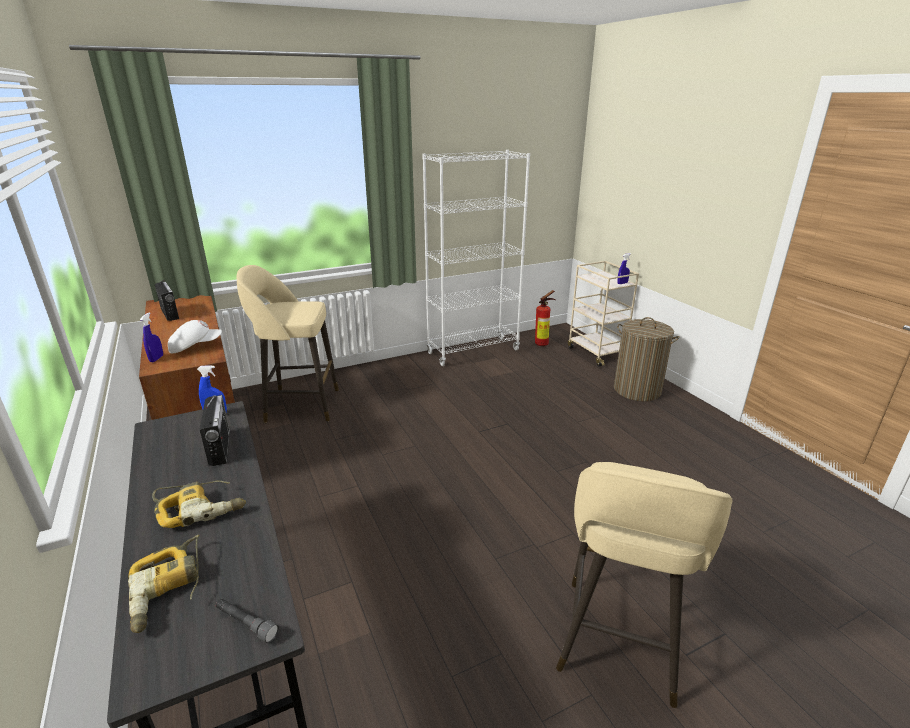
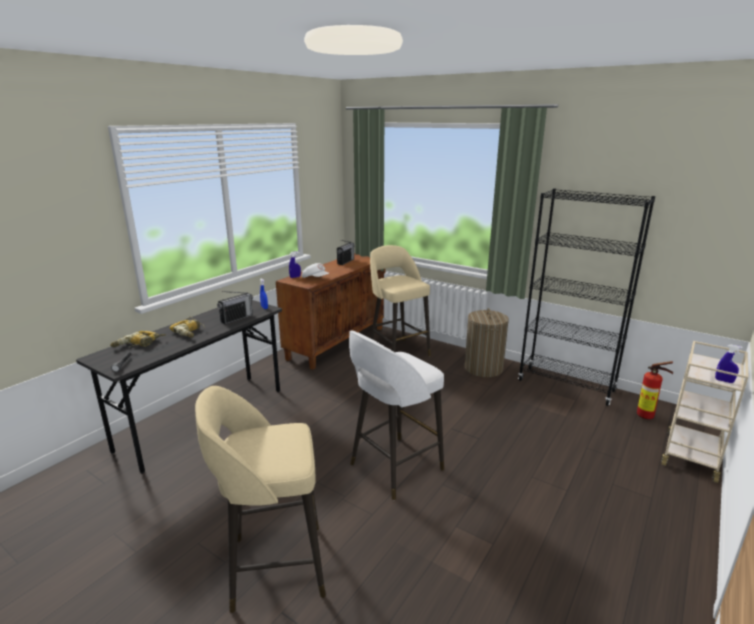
camera: 60 degrees right, 5 degrees down
white bookcase [422,150,530,366] -> black bookcase [518,188,655,406]
laundry basket [614,317,680,401] -> laundry basket moved to [465,308,509,377]
none -> white stool [349,330,444,500]

